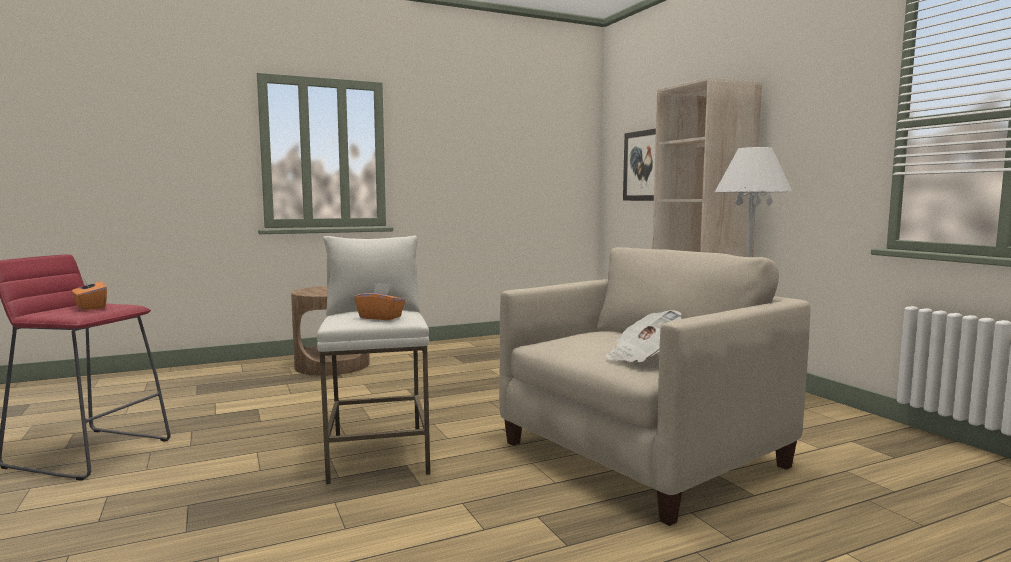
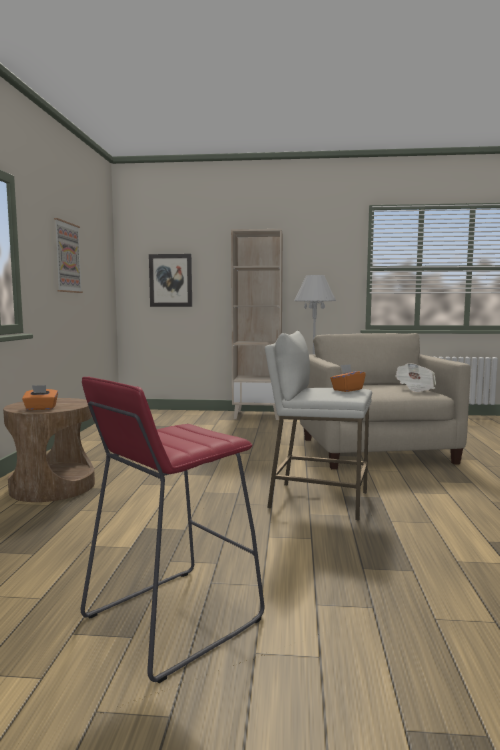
camera: 60 degrees left, 0 degrees up
orange tissue box [71,276,107,310] -> orange tissue box moved to [22,385,58,410]
none -> picture [54,218,83,293]

